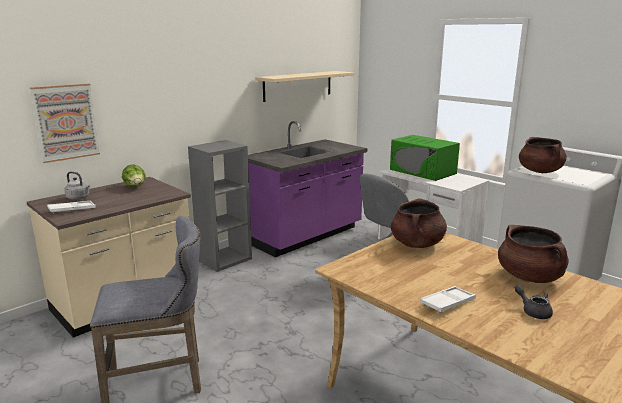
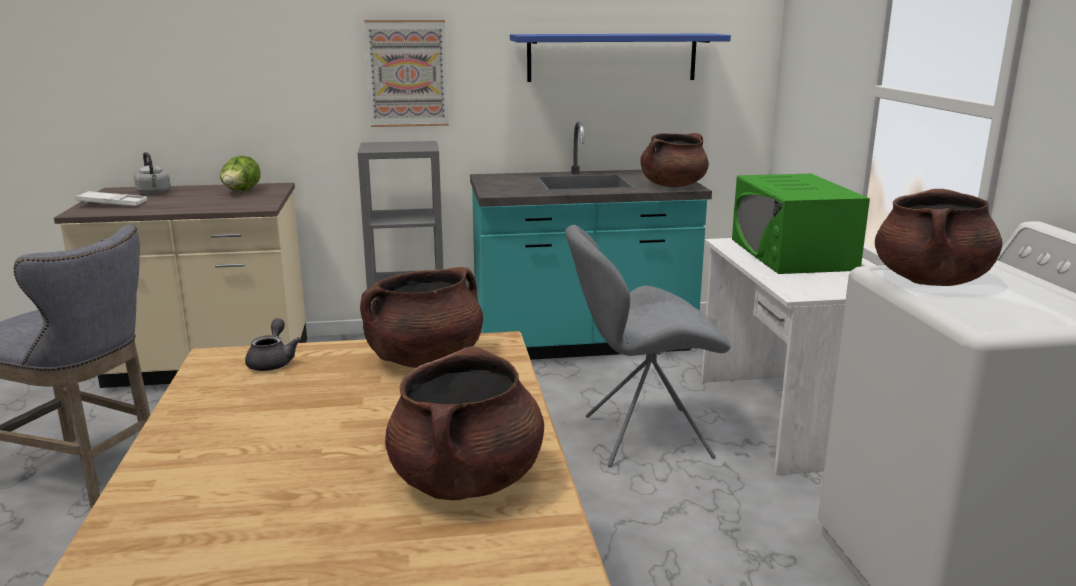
camera: 35 degrees right, 0 degrees up
picture [30,83,100,163] -> picture moved to [364,20,449,127]
purple counter [248,121,367,257] -> turquoise counter [470,122,712,360]
beige shelf [255,71,354,102] -> blue shelf [510,34,731,82]
white tray [420,286,476,313] -> none
grey teapot [514,285,553,319] -> grey teapot moved to [245,318,300,371]
none -> brown cooking pot [640,133,709,187]

